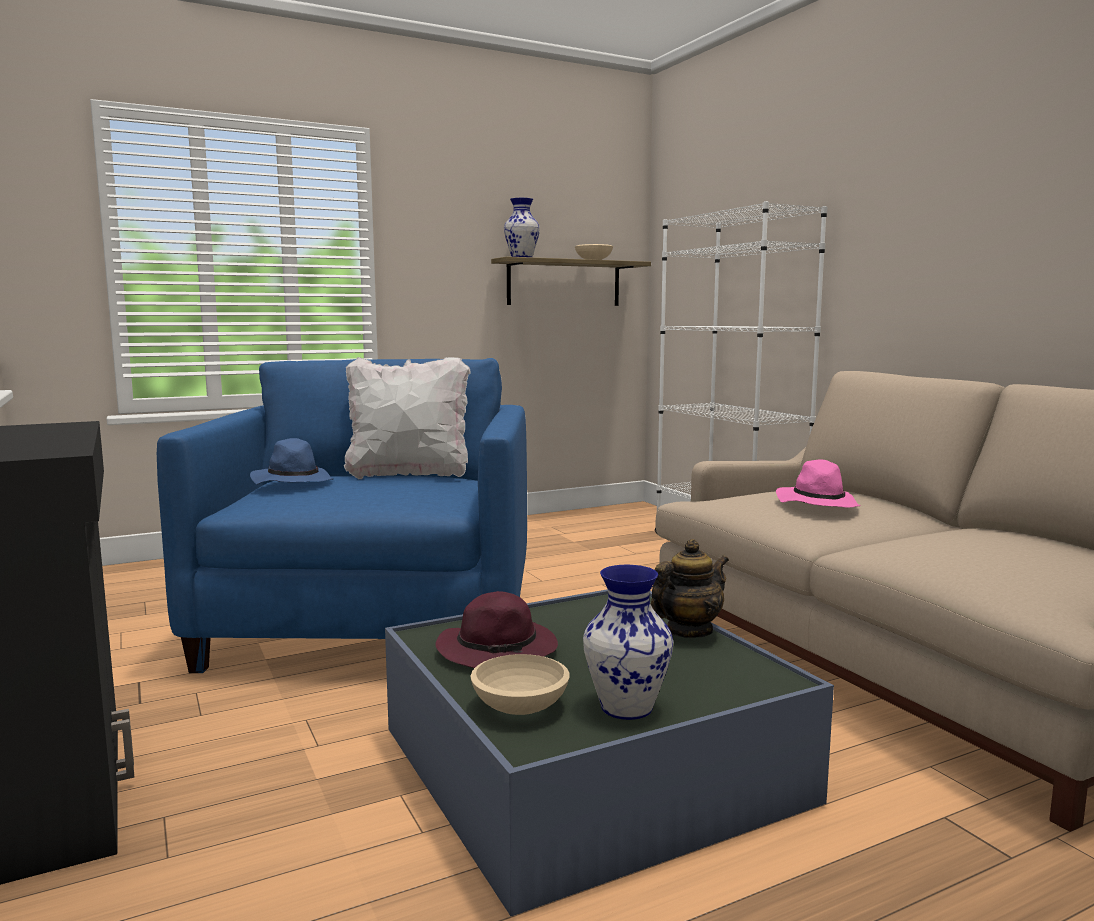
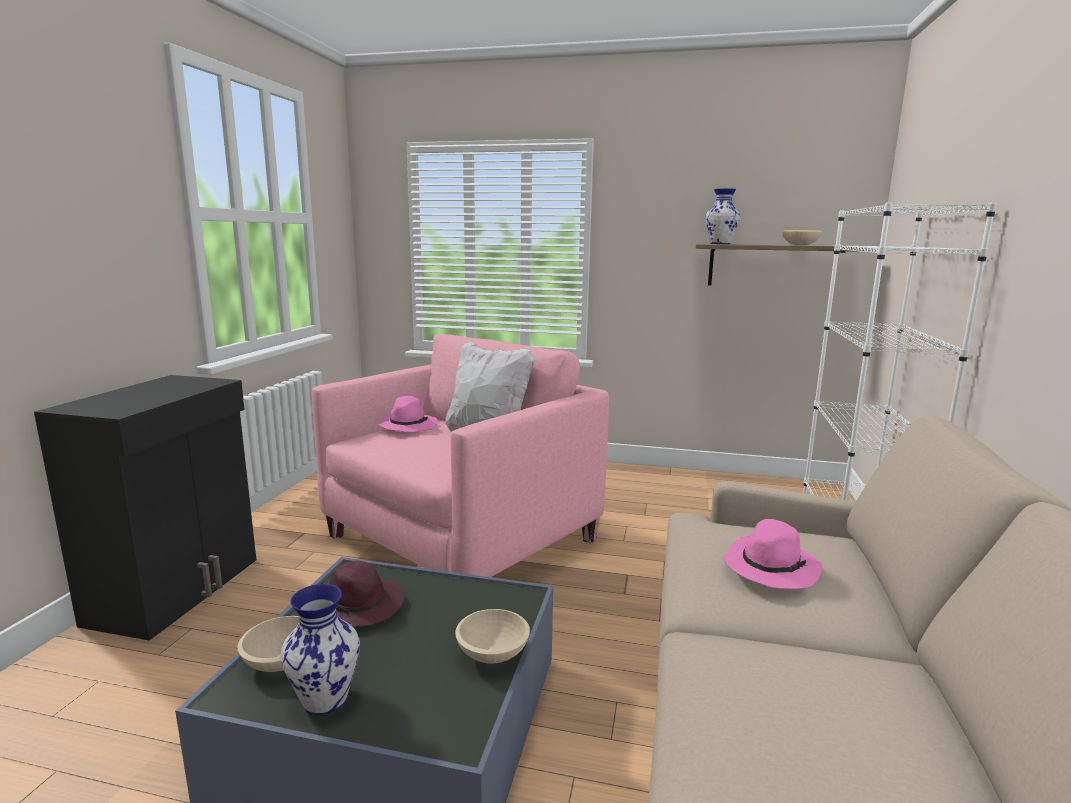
camera: 40 degrees right, 5 degrees up
blue armchair [157,358,527,673] -> pink armchair [312,334,609,577]
blue hat [250,438,334,485] -> pink hat [378,396,437,432]
teapot [651,539,729,638] -> beige bowl [455,609,530,664]

